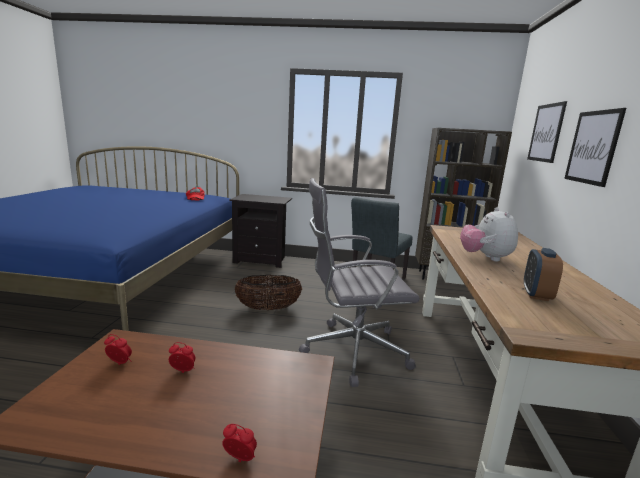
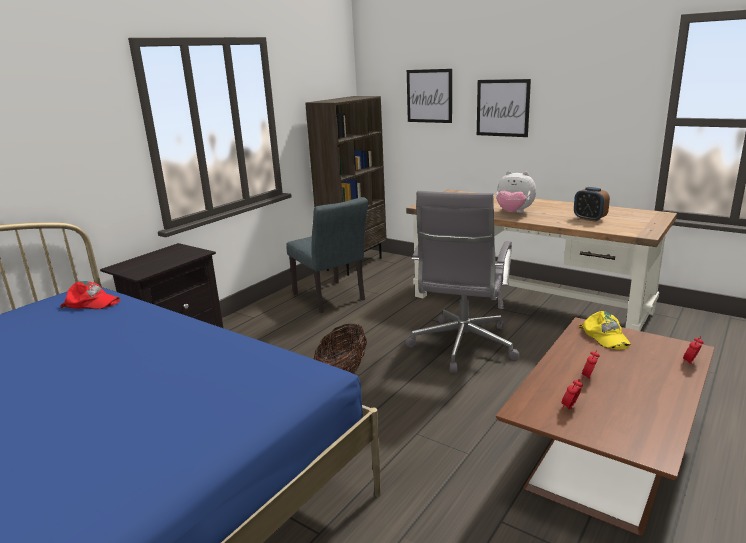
camera: 60 degrees left, 5 degrees up
none -> yellow cap [578,311,630,349]

